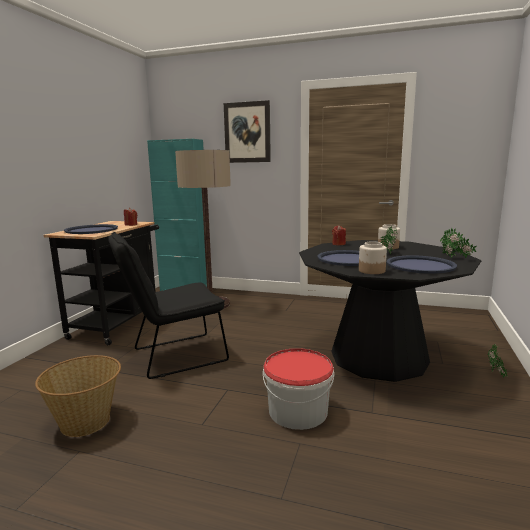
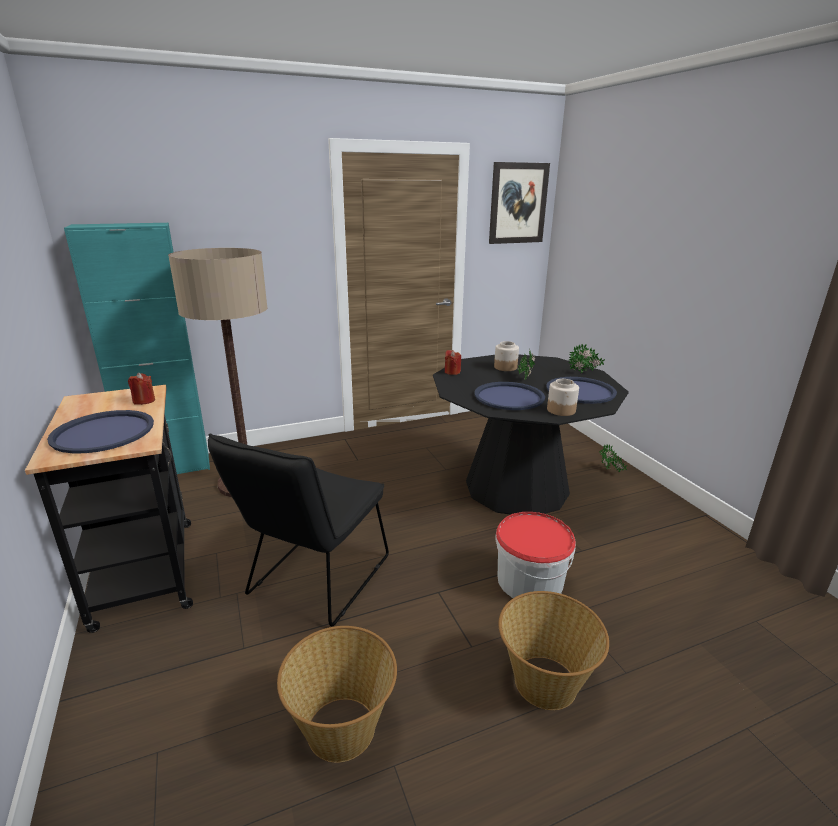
camera: 40 degrees left, 10 degrees up
picture [224,100,271,163] -> picture moved to [489,162,550,244]
none -> basket [499,591,609,710]

